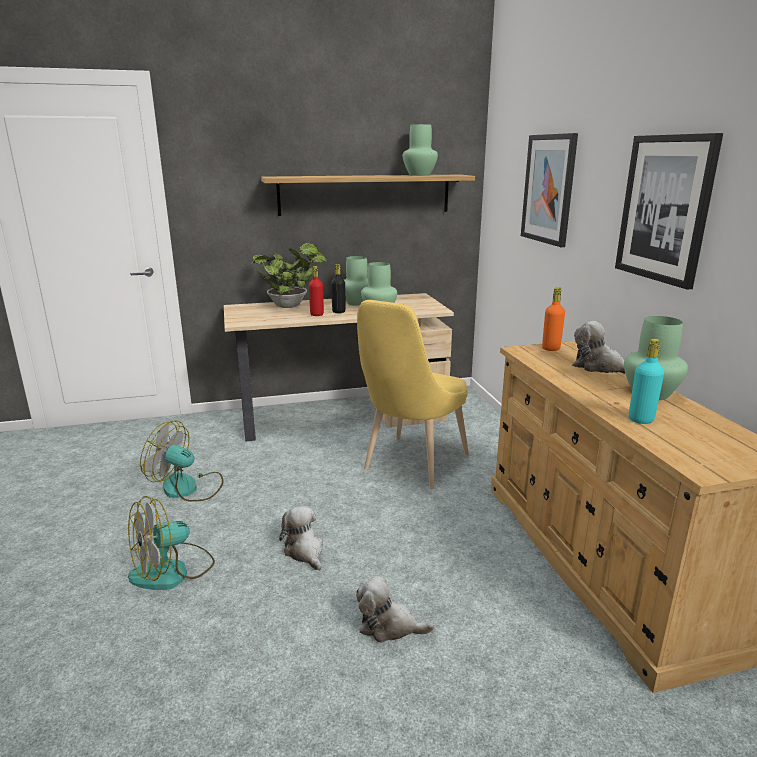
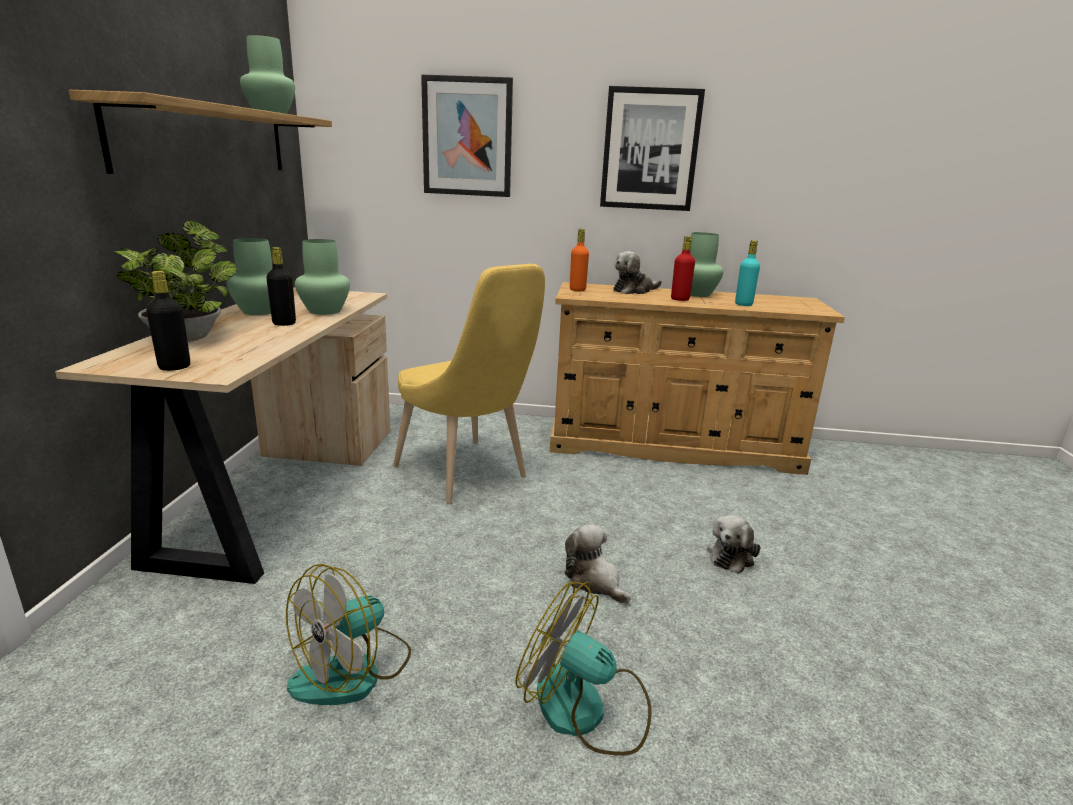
camera: 70 degrees left, 0 degrees up
fan [128,496,215,590] -> fan turned 135 degrees clockwise [515,581,651,756]
plush toy [279,506,323,571] -> plush toy turned 60 degrees clockwise [564,524,631,603]
red bottle [309,266,324,316] -> red bottle moved to [671,236,695,301]
none -> black bottle [146,271,190,371]

